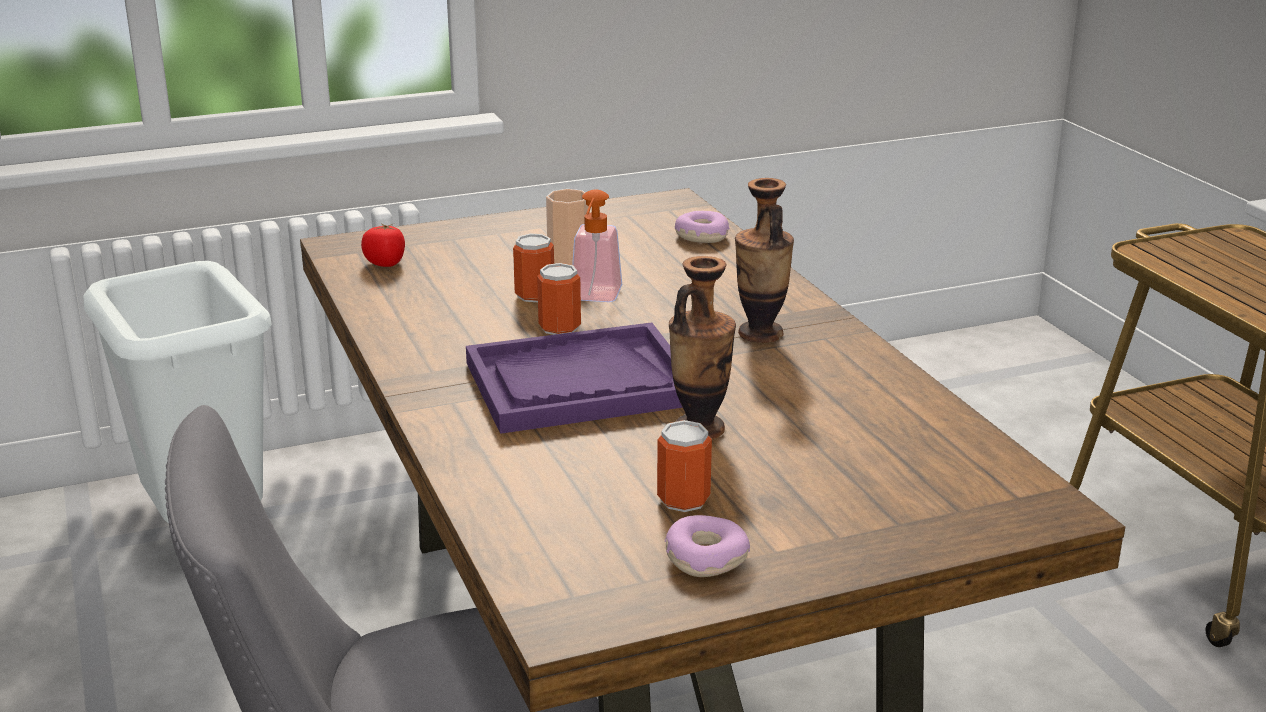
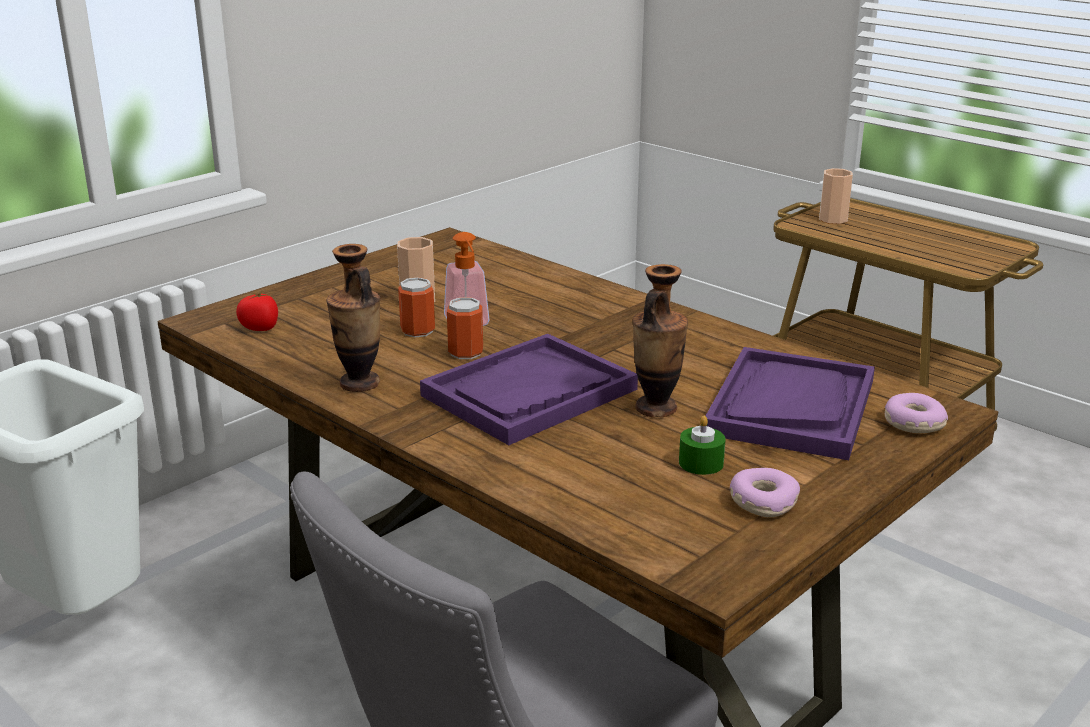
camera: 25 degrees left, 0 degrees up
can [657,420,712,512] -> green candle [679,416,726,475]
donut [675,211,730,243] -> donut moved to [885,393,948,433]
vase [735,178,794,343] -> vase moved to [326,244,380,392]
none -> purple tray [706,347,875,460]
none -> cup [819,168,853,224]

